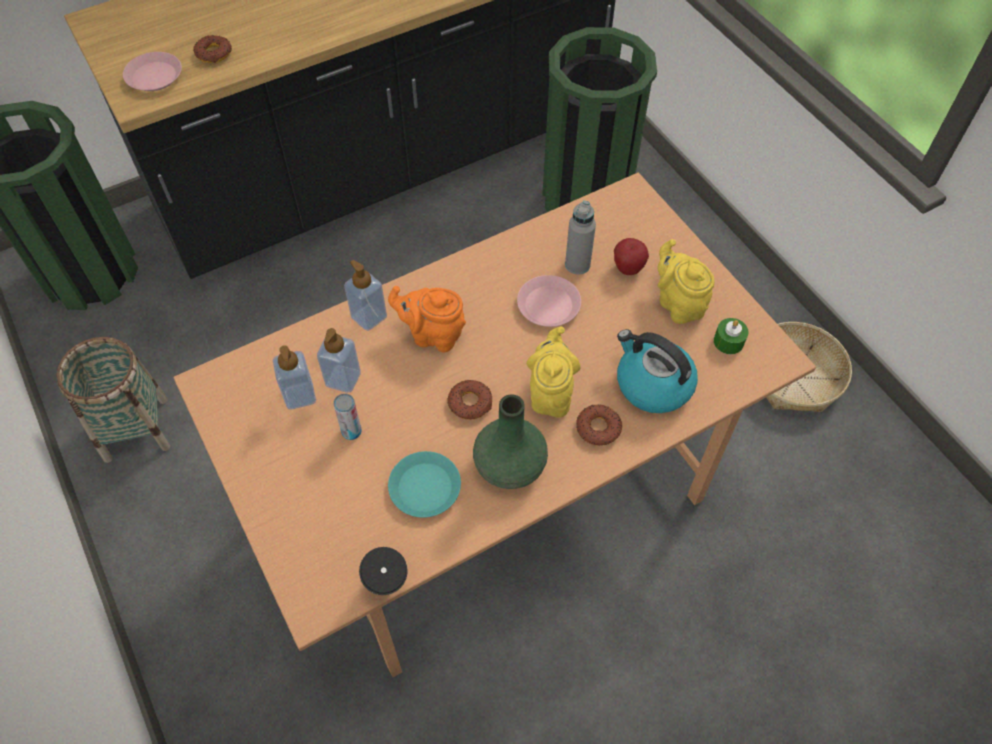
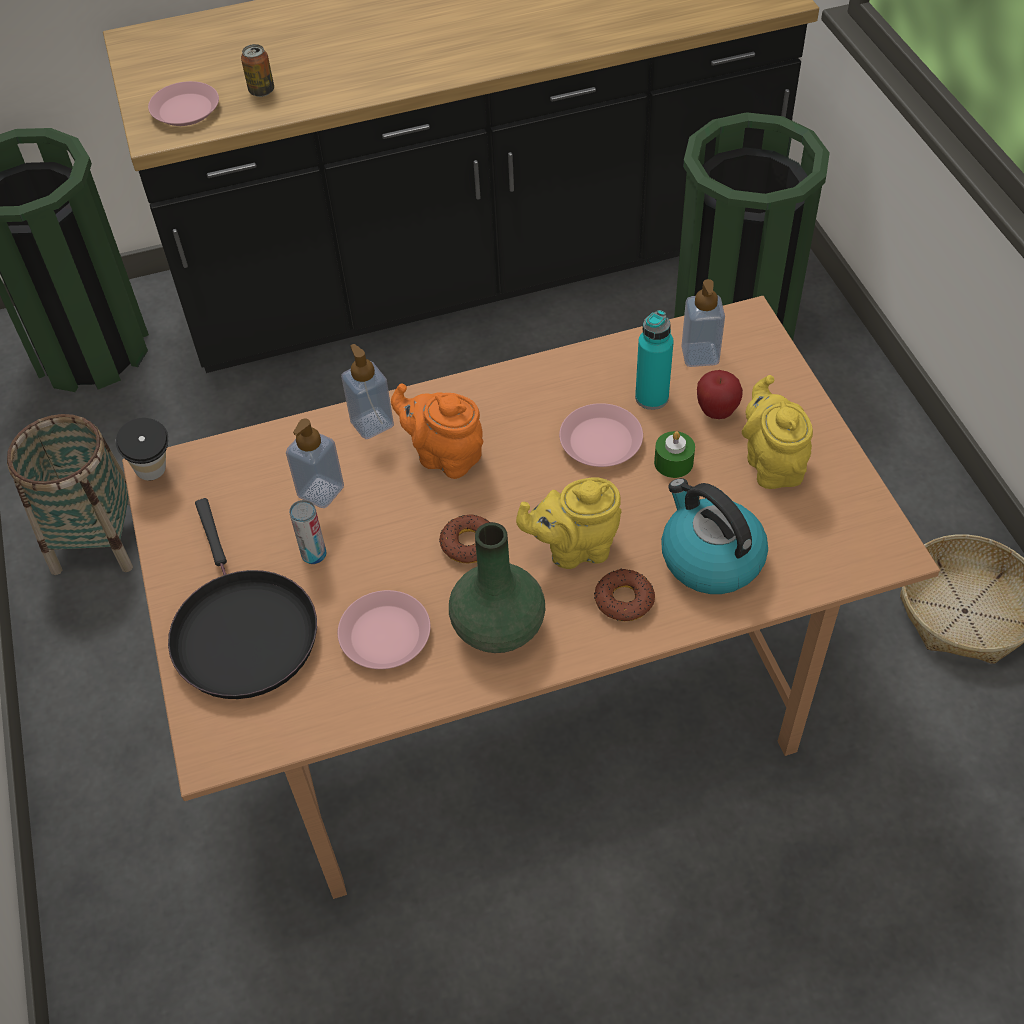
camera: 15 degrees right, 5 degrees down
donut [193,35,232,63] -> can [241,44,274,97]
soap dispenser [273,345,316,410] -> soap dispenser moved to [682,279,725,367]
cup [359,547,408,595] -> cup moved to [116,418,169,481]
turquoise plate [388,451,461,518] -> pink plate [338,590,431,669]
yellow teapot [526,327,580,418] -> yellow teapot turned 120 degrees counterclockwise [516,477,622,569]
grey bottle [565,201,596,275] -> turquoise bottle [635,310,674,410]
green candle [714,318,748,354] -> green candle moved to [654,431,695,478]
none -> black frying pan [168,498,317,699]

